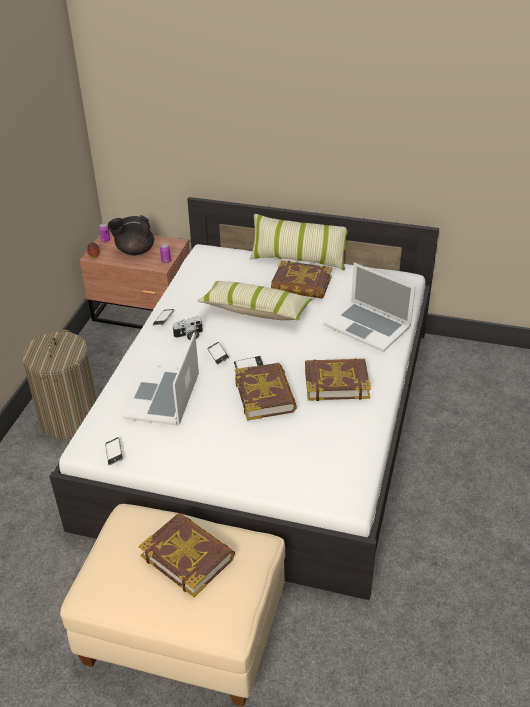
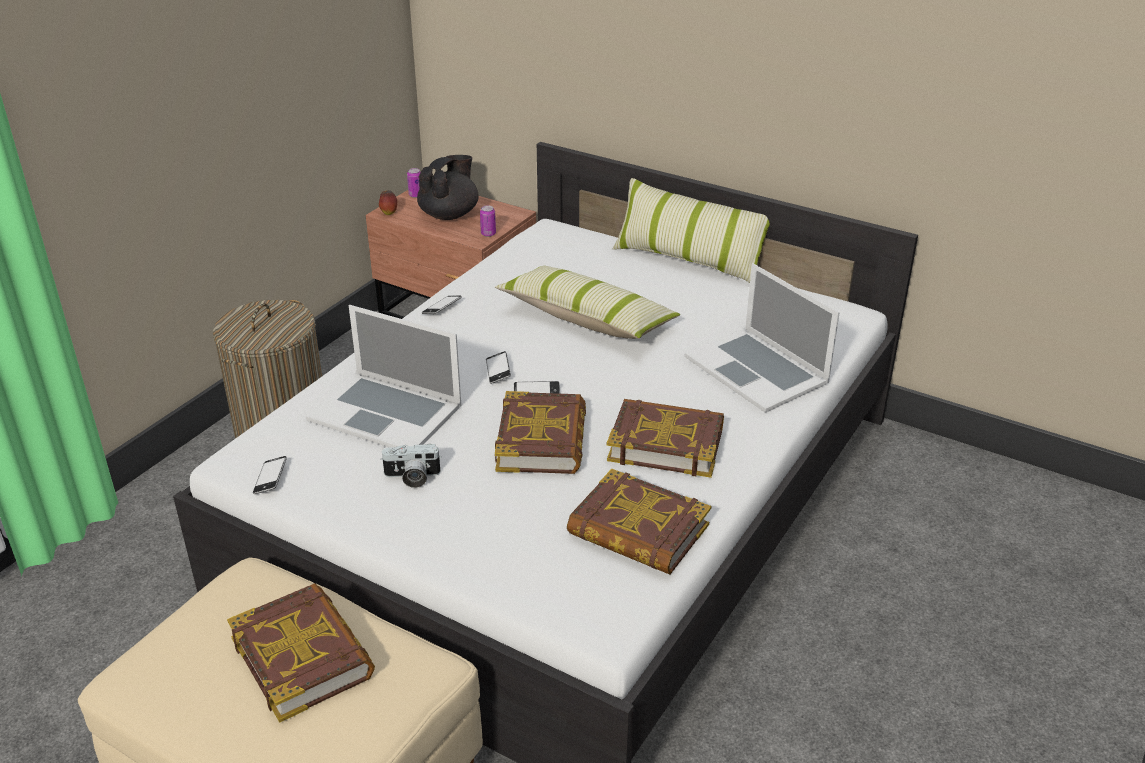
camera: 15 degrees right, 5 degrees down
black teapot [108,215,154,255] -> black teapot turned 120 degrees clockwise [417,155,479,220]
laptop [123,333,199,426] -> laptop turned 90 degrees counterclockwise [305,305,461,448]
camera [172,316,203,340] -> camera moved to [380,444,442,488]
book [271,260,332,299] -> book moved to [567,469,711,575]

